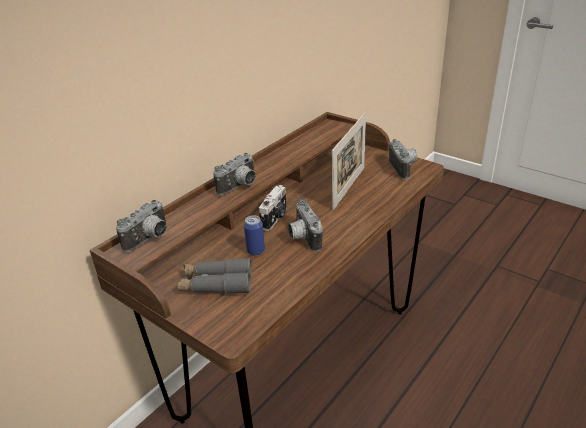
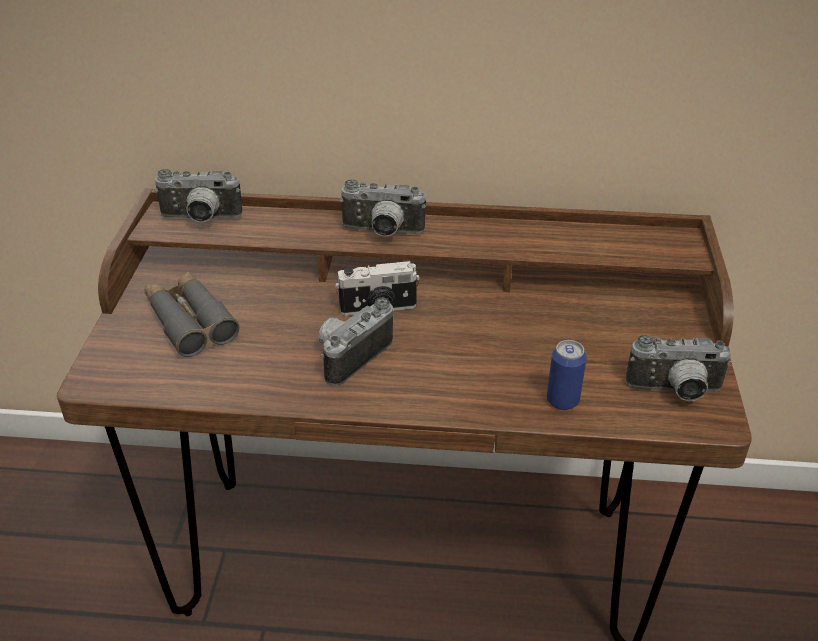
camera: 55 degrees right, 5 degrees up
can [244,215,265,256] -> can moved to [547,340,587,410]
picture frame [332,113,366,210] -> none
camera [389,139,417,180] -> camera turned 45 degrees clockwise [625,335,732,401]

